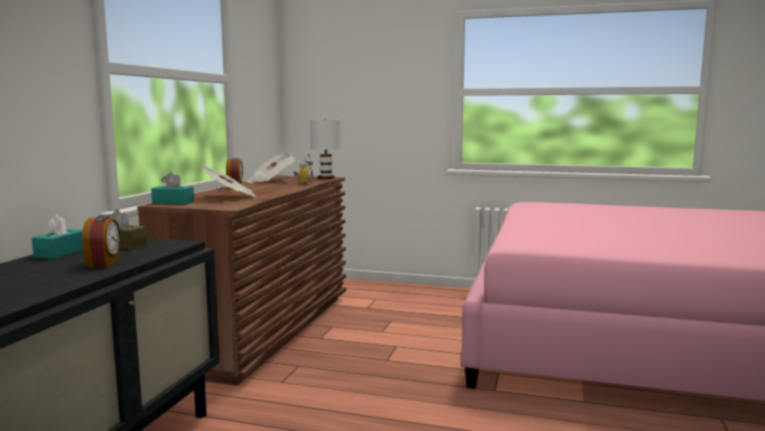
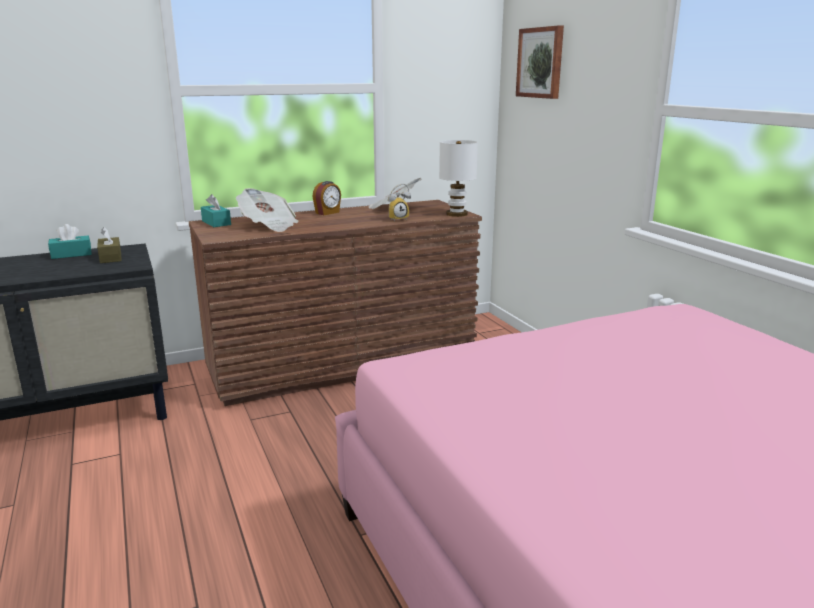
camera: 50 degrees right, 10 degrees up
alarm clock [82,215,120,268] -> none
none -> picture [516,25,564,99]

